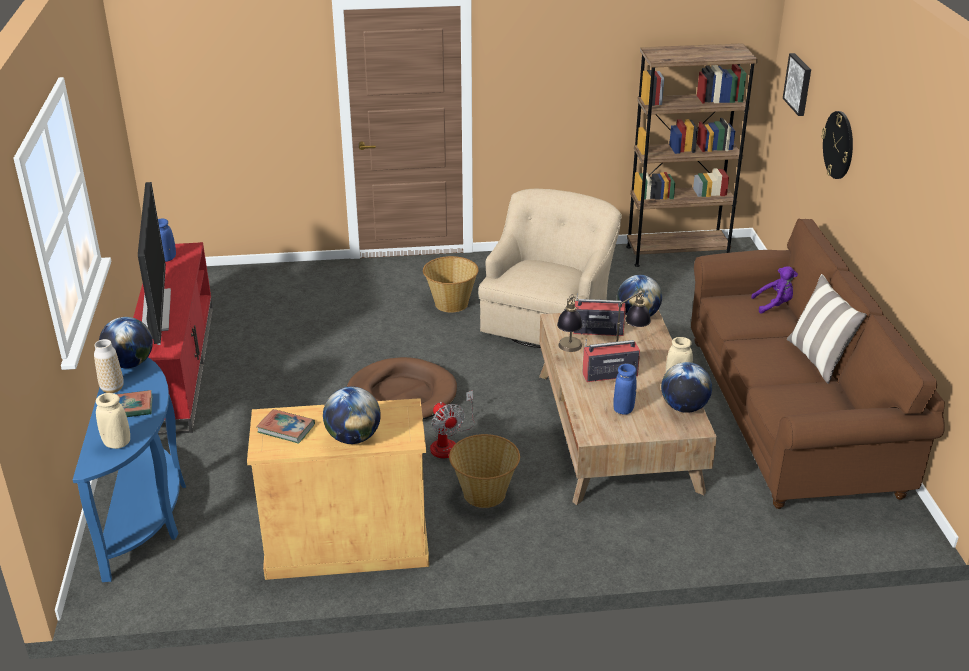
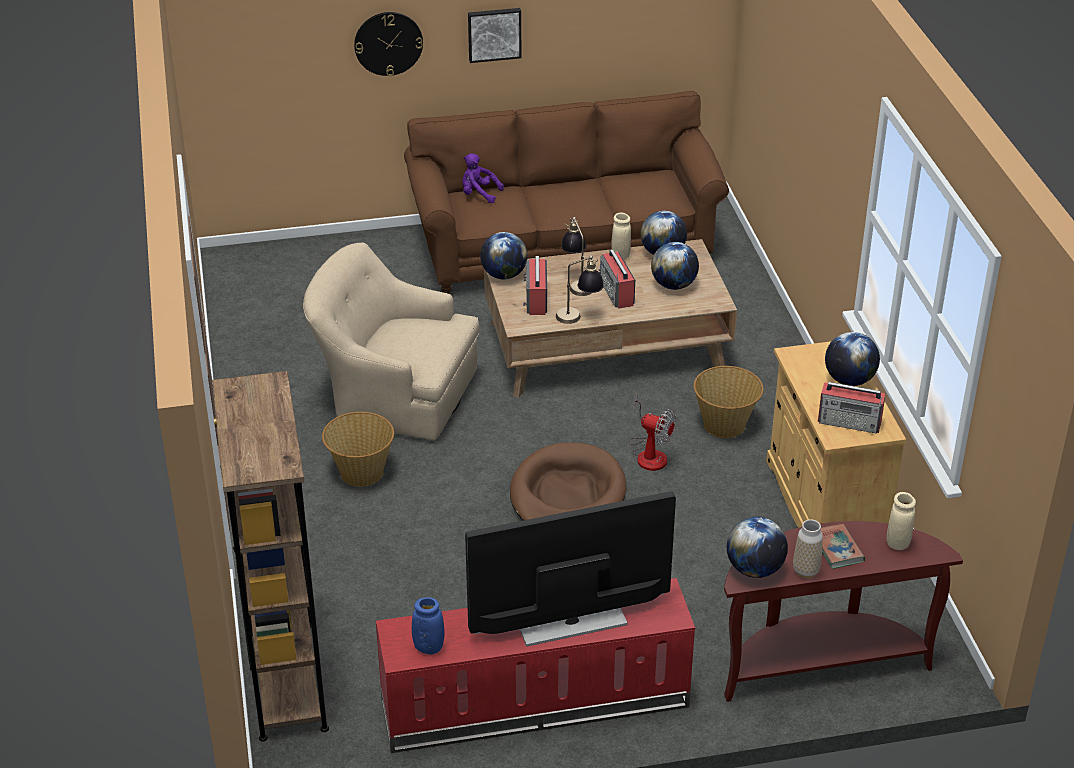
camera: 95 degrees left, 5 degrees up
blue console table [73,357,186,582] -> brown console table [724,521,963,702]
book [256,409,315,444] -> radio [818,382,886,433]
fan [430,390,474,459] -> fan turned 60 degrees clockwise [630,394,676,471]
blue vase [613,364,636,414] -> globe [651,242,699,290]
brown bookcase [626,43,758,267] -> brown bookcase moved to [212,371,329,742]
purple plush toy [751,266,798,314] -> purple plush toy turned 60 degrees counterclockwise [462,153,504,203]
picture [783,53,811,116] -> picture moved to [468,8,521,63]
pillow [787,274,867,384] -> none

